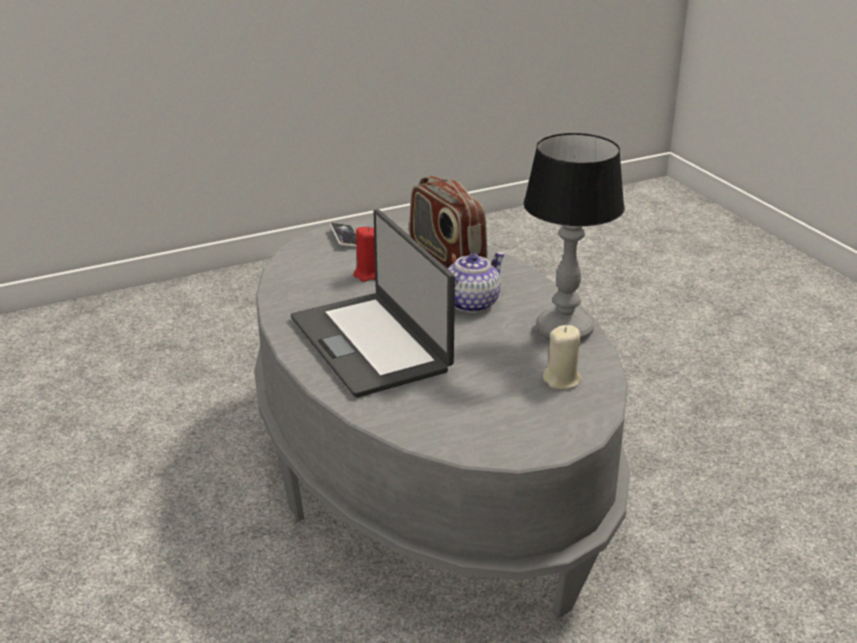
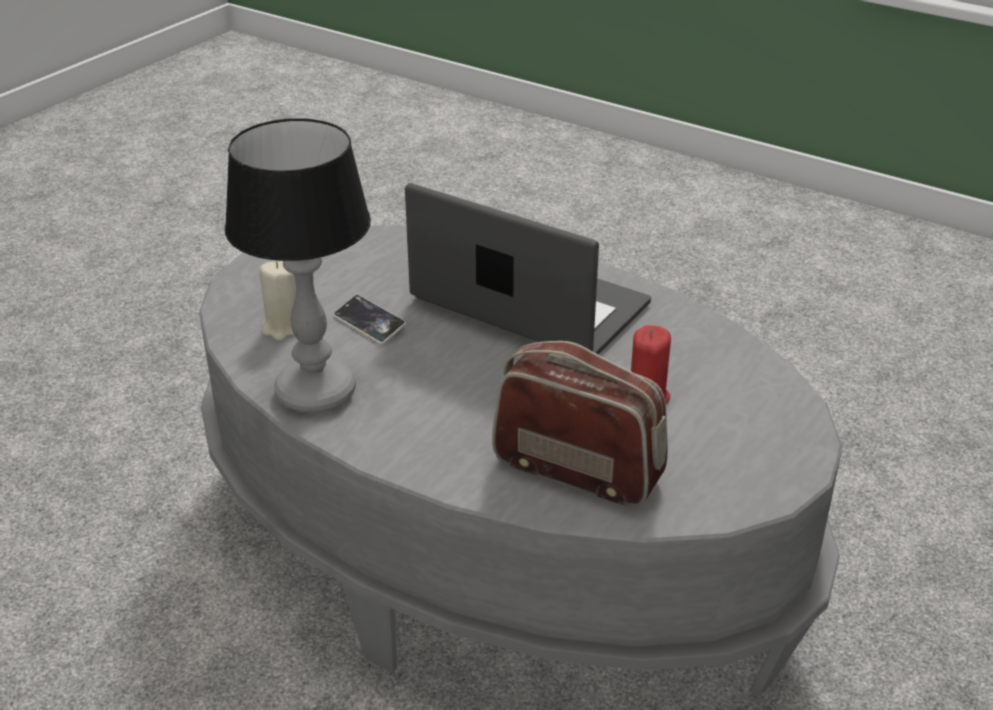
camera: 150 degrees right, 5 degrees up
phone [330,223,357,247] -> phone moved to [334,295,406,344]
teapot [448,252,505,313] -> none

